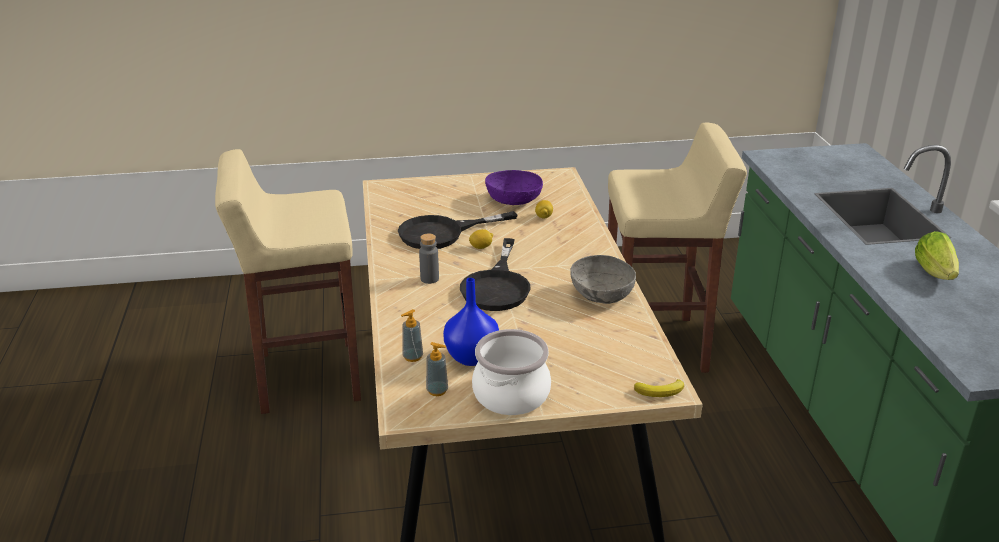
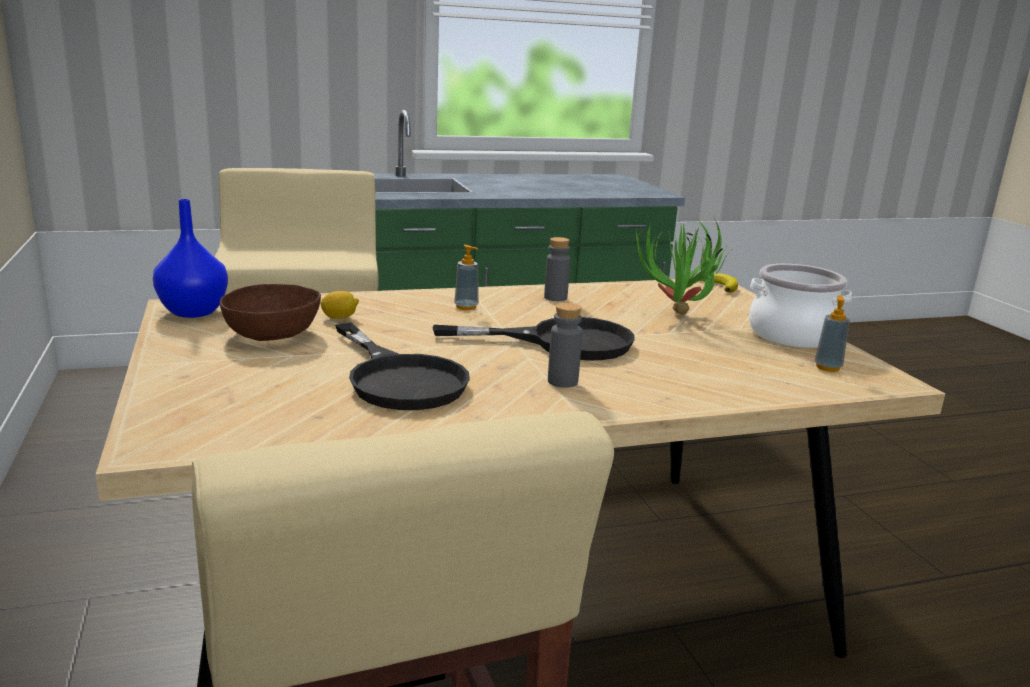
camera: 100 degrees left, 10 degrees down
soap dispenser [401,309,423,362] -> soap dispenser moved to [454,245,479,310]
blue vase [443,278,499,366] -> blue vase moved to [153,199,228,318]
lemon [469,229,493,249] -> none
purple bowl [485,170,543,205] -> brown bowl [220,284,321,341]
grey bowl [570,255,636,304] -> grey bottle [544,237,570,301]
lettuce [915,231,959,280] -> none
none -> potted plant [636,218,731,315]

